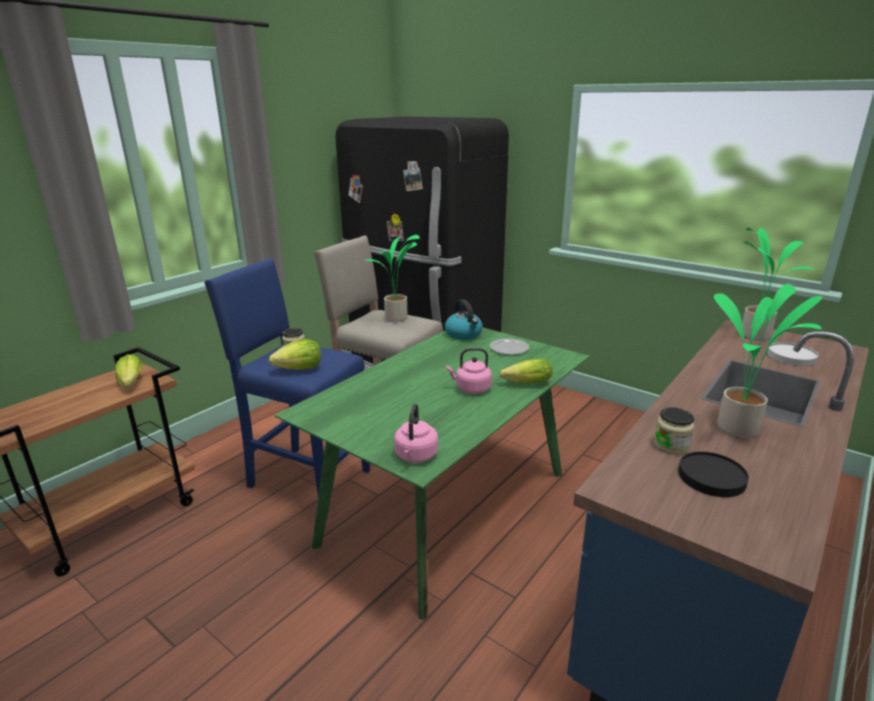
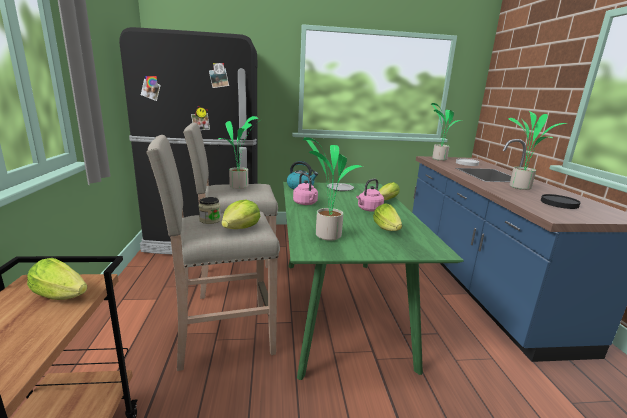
camera: 45 degrees left, 5 degrees down
blue stool [204,258,370,513] -> beige stool [146,135,280,371]
pink kettle [394,404,438,463] -> pink kettle moved to [293,173,318,205]
jar [654,407,694,454] -> none
none -> potted plant [303,137,363,241]
none -> lettuce [373,203,402,231]

